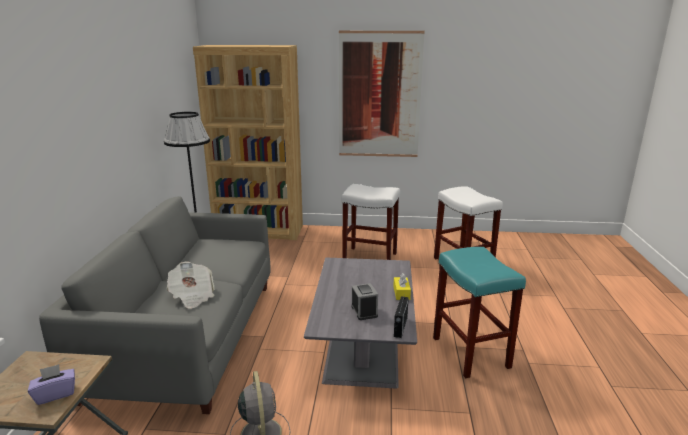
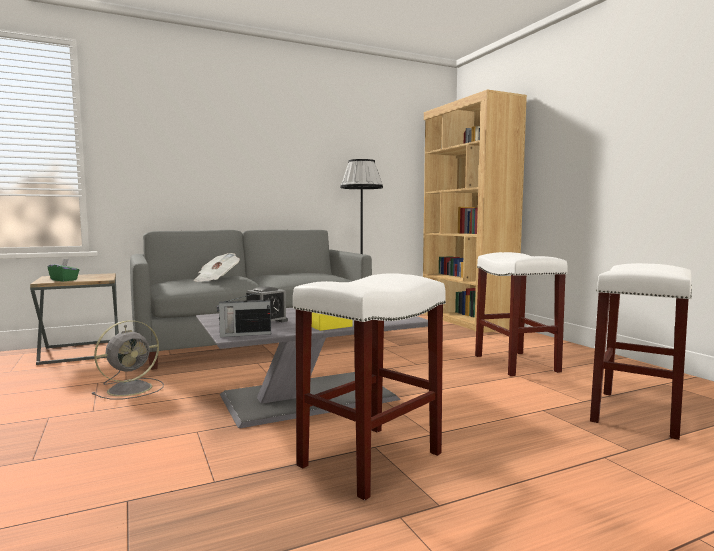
camera: 60 degrees right, 15 degrees down
purple tissue box [28,364,75,405] -> green tissue box [48,258,80,282]
picture [339,31,425,157] -> none
turquoise stool [433,247,526,378] -> white stool [293,273,446,501]

